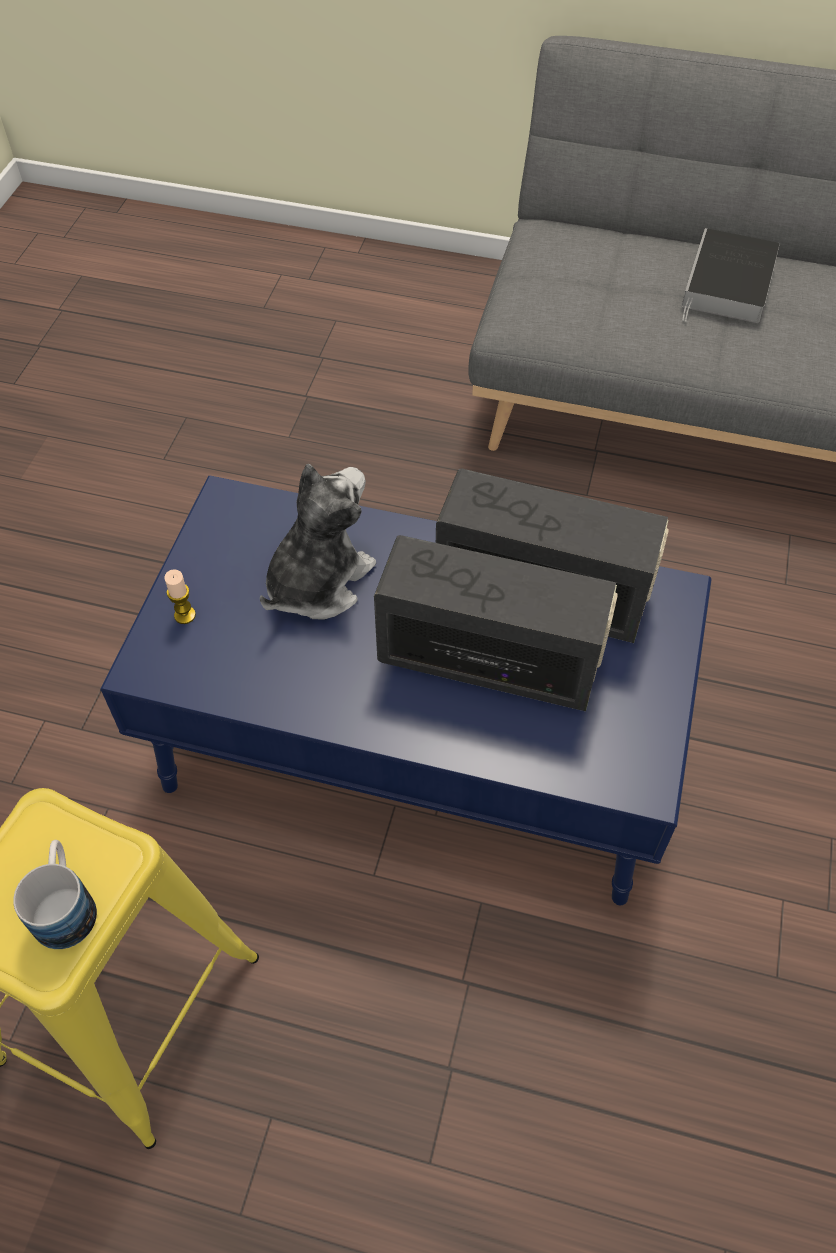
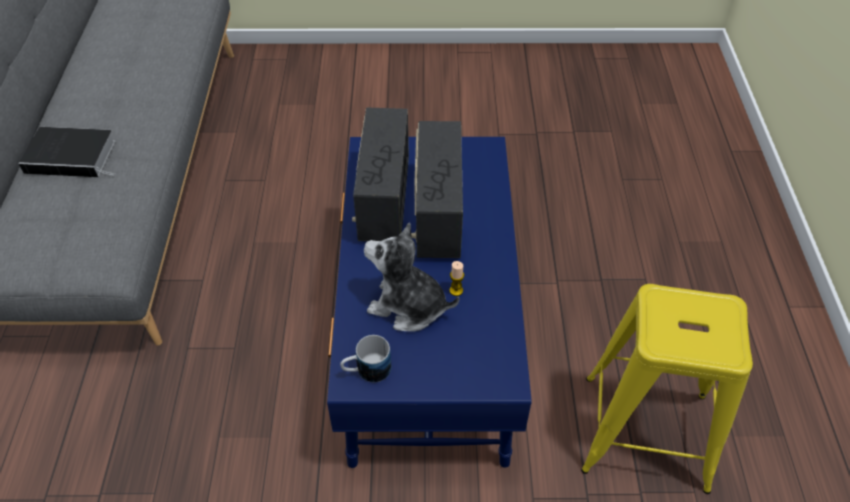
camera: 105 degrees left, 5 degrees down
mug [13,840,97,949] -> mug moved to [340,335,392,382]
candle [164,569,196,624] -> candle moved to [449,261,464,296]

